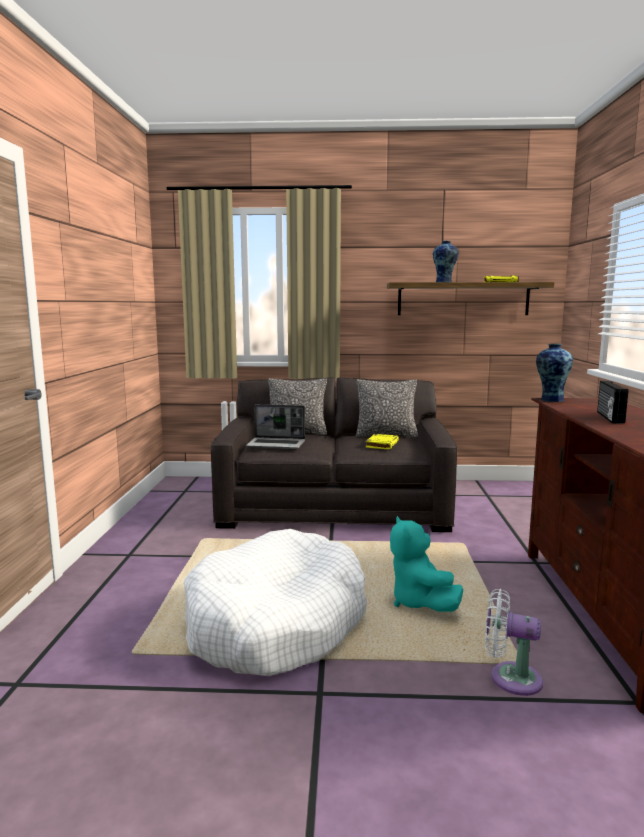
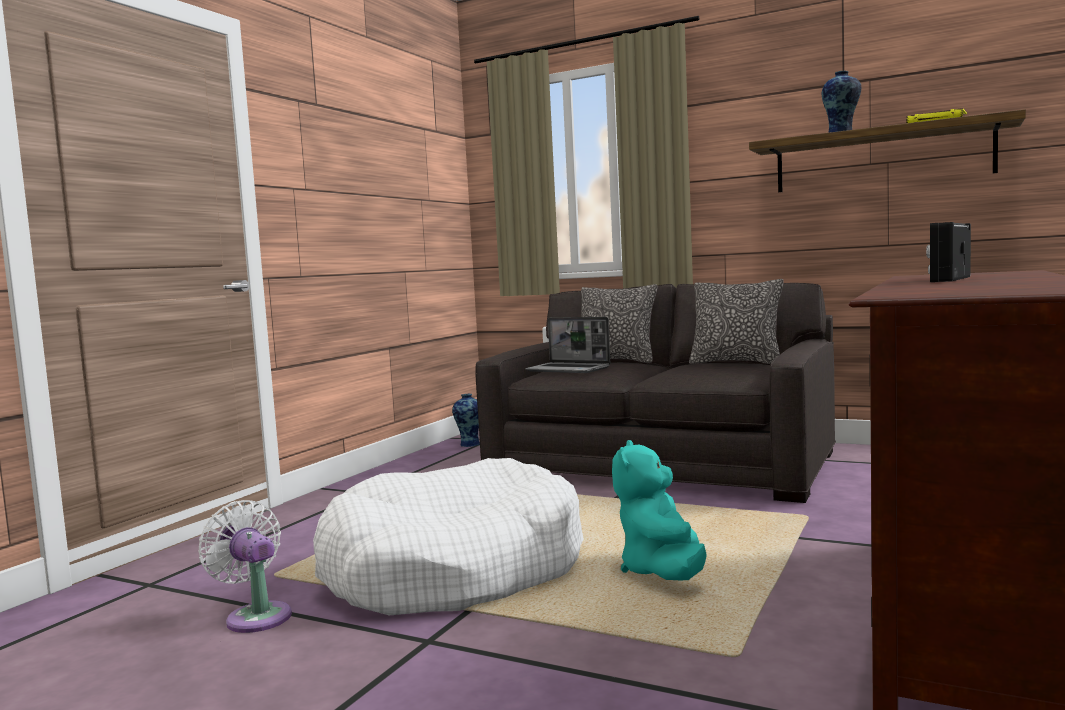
camera: 25 degrees right, 5 degrees down
yellow book [365,434,399,450] -> none
white fan [485,589,543,696] -> white fan moved to [198,500,292,633]
vase [536,344,573,402] -> vase moved to [452,394,480,447]

